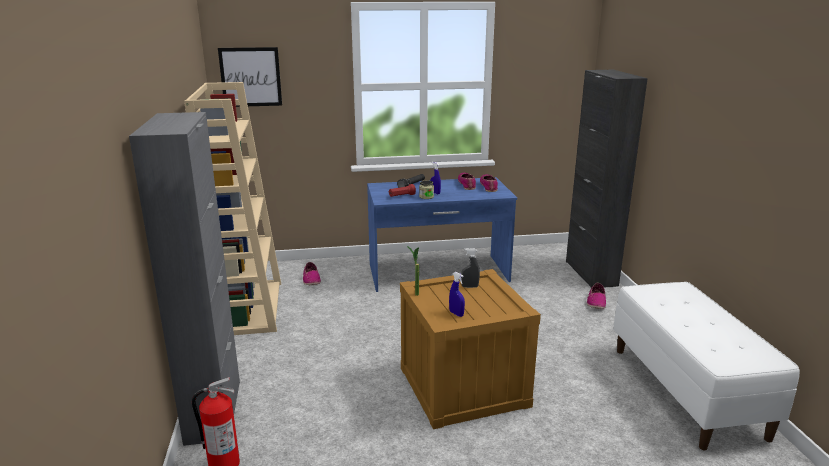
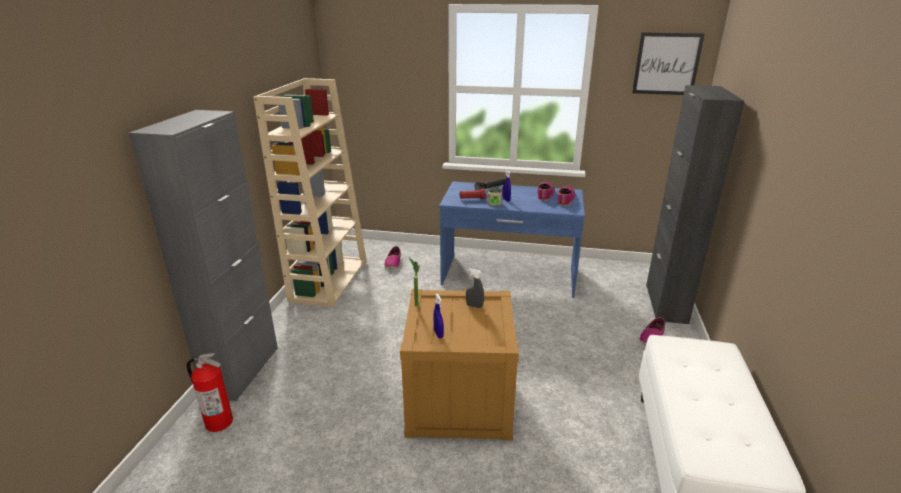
camera: 20 degrees right, 5 degrees up
picture [218,47,282,107] -> picture moved to [632,32,705,95]

